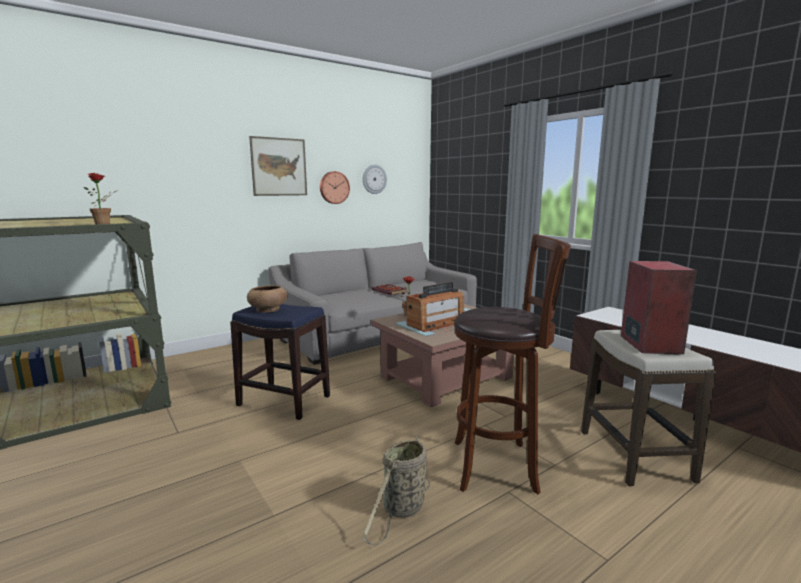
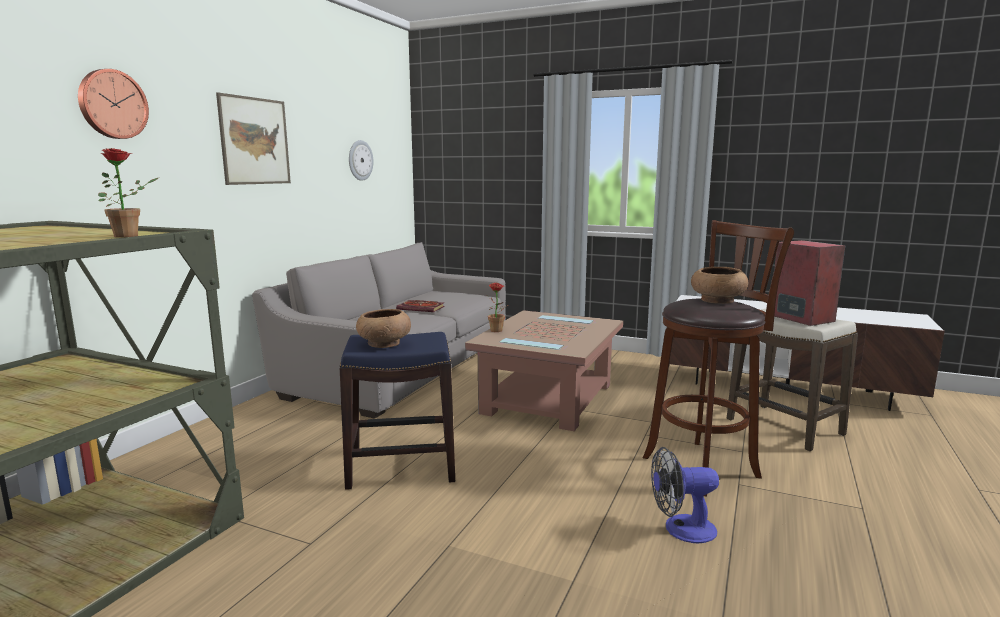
camera: 30 degrees left, 0 degrees up
wall clock [320,171,350,204] -> wall clock moved to [78,69,149,139]
basket [363,436,430,545] -> fan [651,447,719,544]
radio [407,282,464,332] -> none
none -> brown bowl [691,267,748,304]

